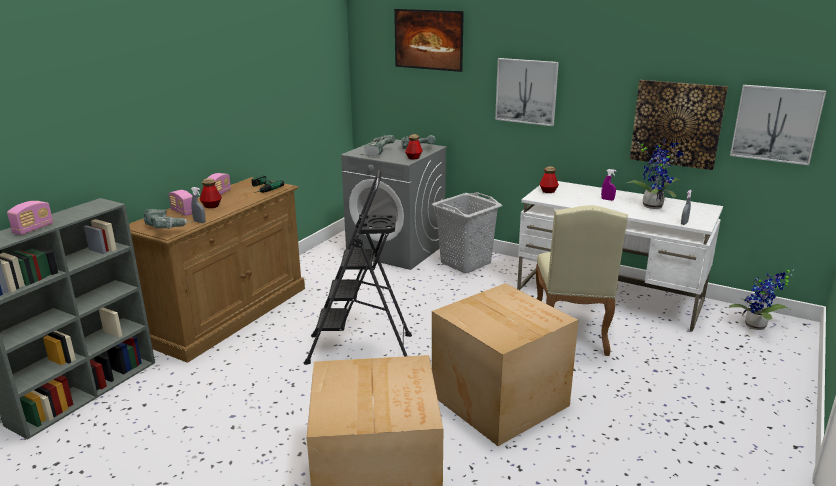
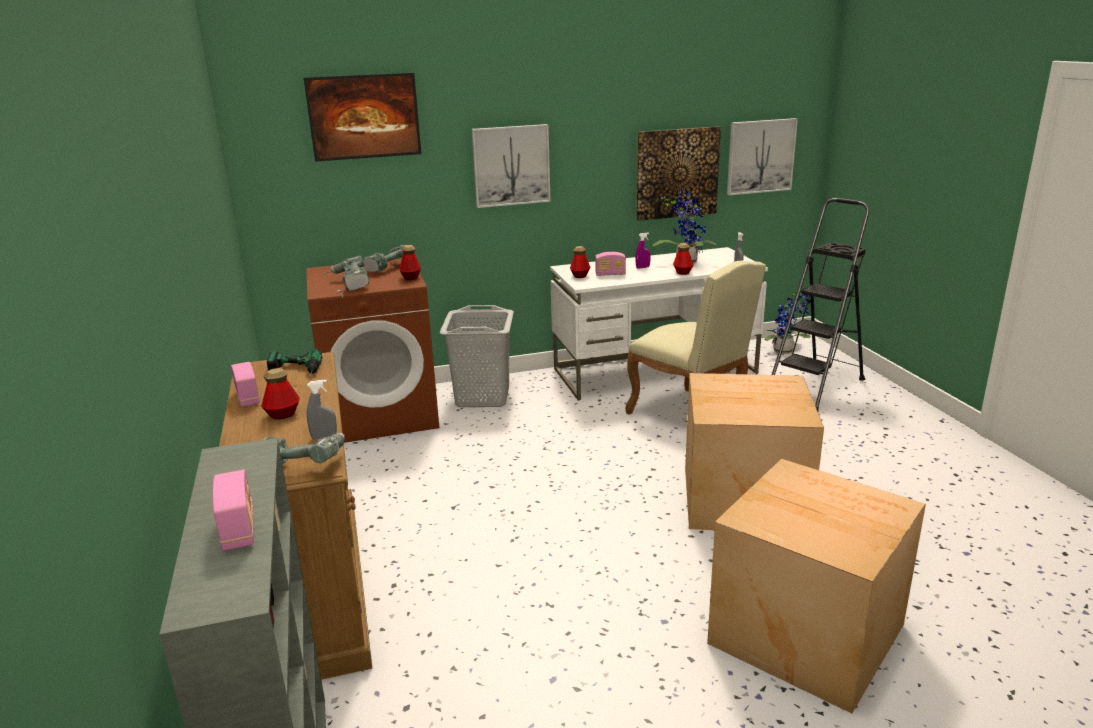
camera: 45 degrees left, 0 degrees up
radio [169,190,192,216] -> radio moved to [595,252,626,276]
step ladder [304,170,412,365] -> step ladder moved to [772,198,869,411]
grey washing machine [341,139,447,270] -> brown washing machine [306,259,439,443]
none -> bottle [673,243,693,275]

